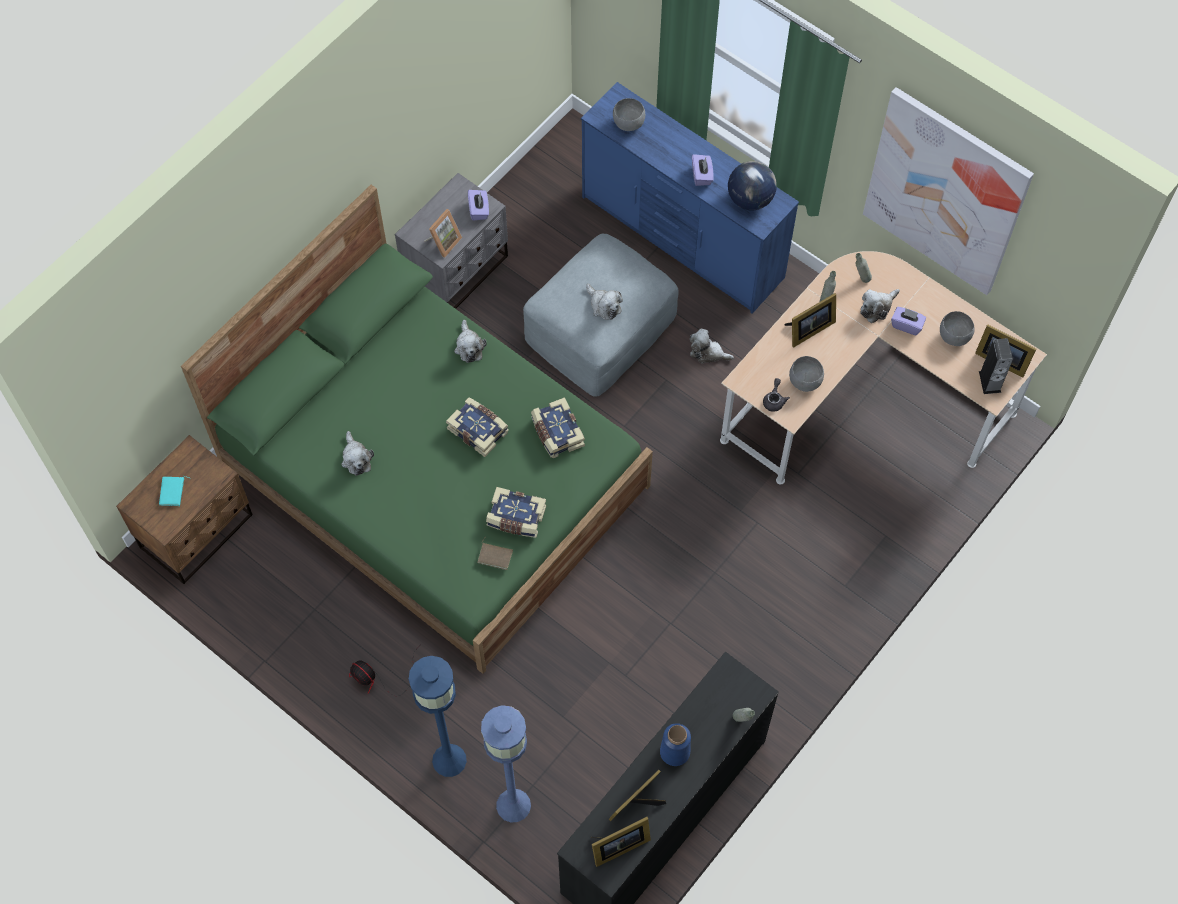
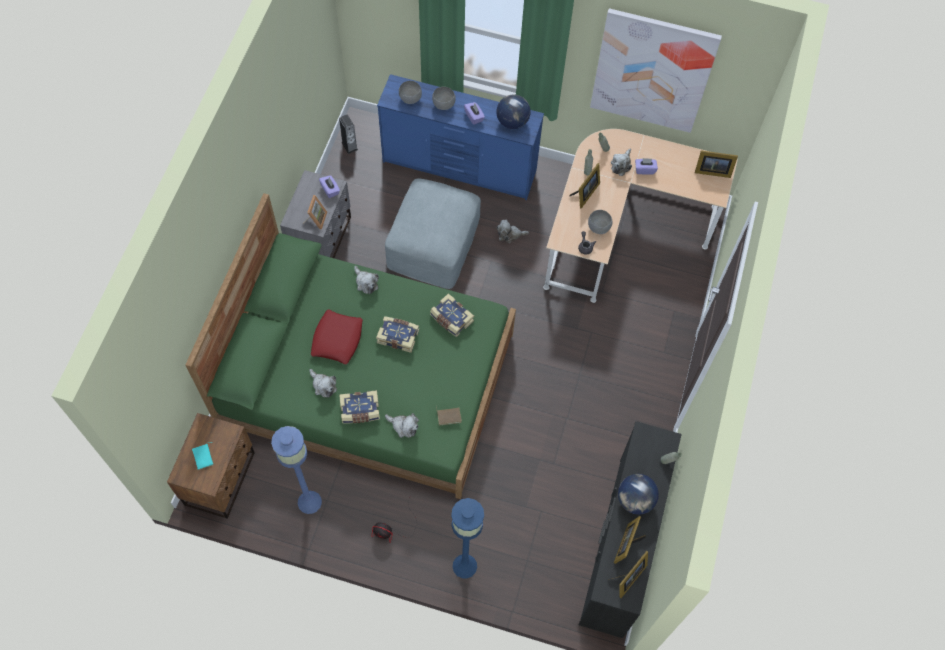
camera: 25 degrees left, 0 degrees up
blue floor lamp [481,705,531,823] -> blue floor lamp moved to [271,426,322,514]
book [486,487,546,538] -> book moved to [339,390,380,424]
plush toy [586,284,623,320] -> plush toy moved to [385,413,419,438]
blue vase [660,723,691,766] -> globe [618,474,659,514]
grey bowl [940,311,975,346] -> grey bowl moved to [432,87,456,110]
speaker [979,338,1013,394] -> speaker moved to [339,115,358,154]
none -> red pillow [311,309,363,364]

